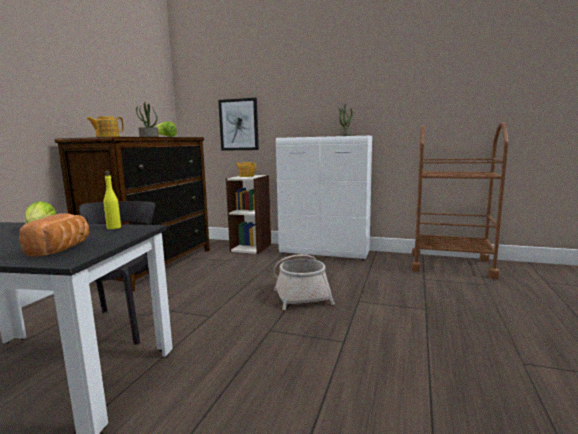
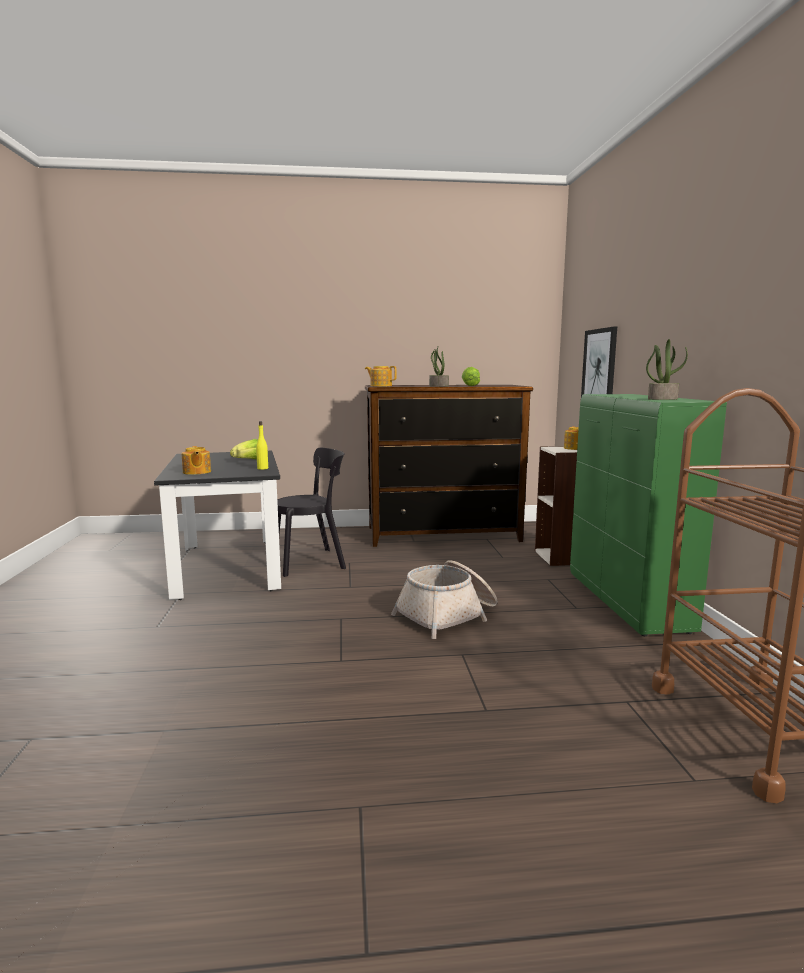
camera: 65 degrees right, 0 degrees up
bread [19,213,90,257] -> teapot [181,446,211,475]
white cabinet [276,136,372,260] -> green cabinet [570,394,727,636]

